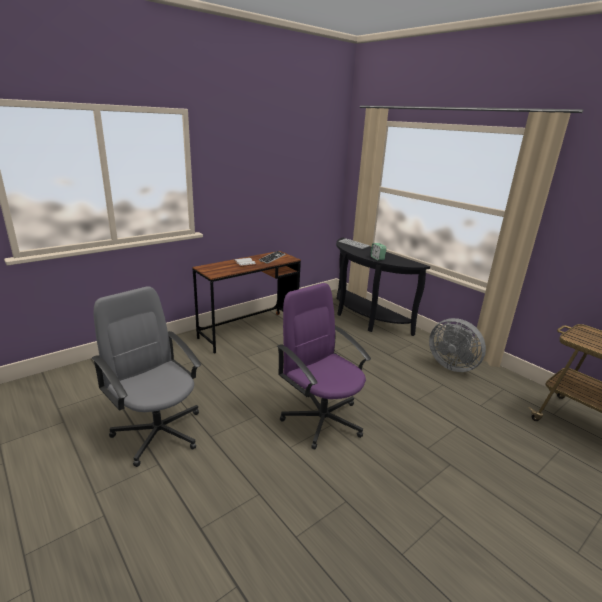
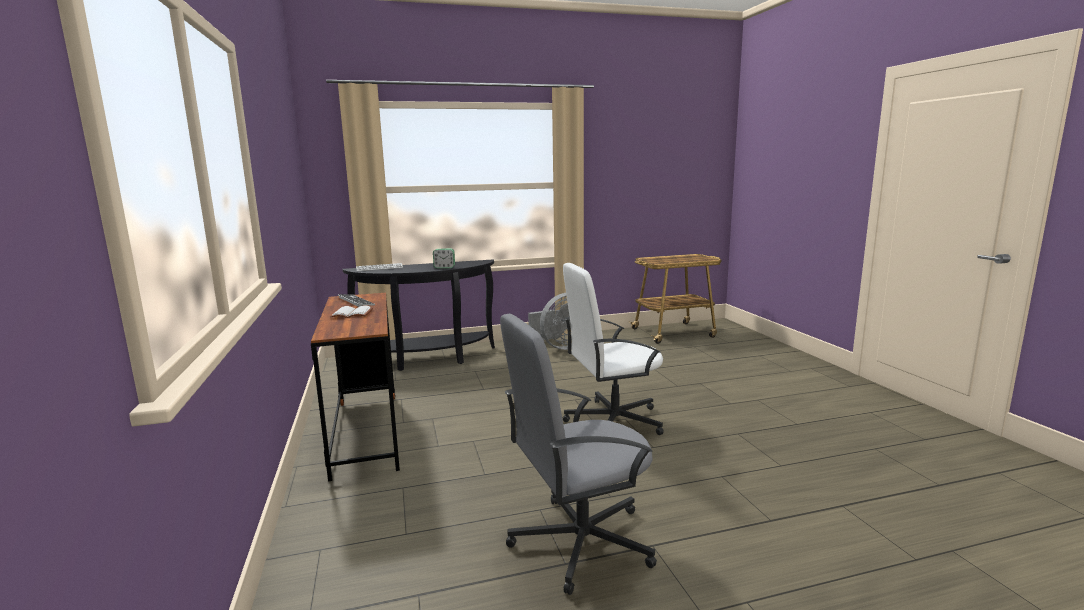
camera: 65 degrees left, 10 degrees down
purple office chair [277,283,371,450] -> white office chair [563,263,664,435]

